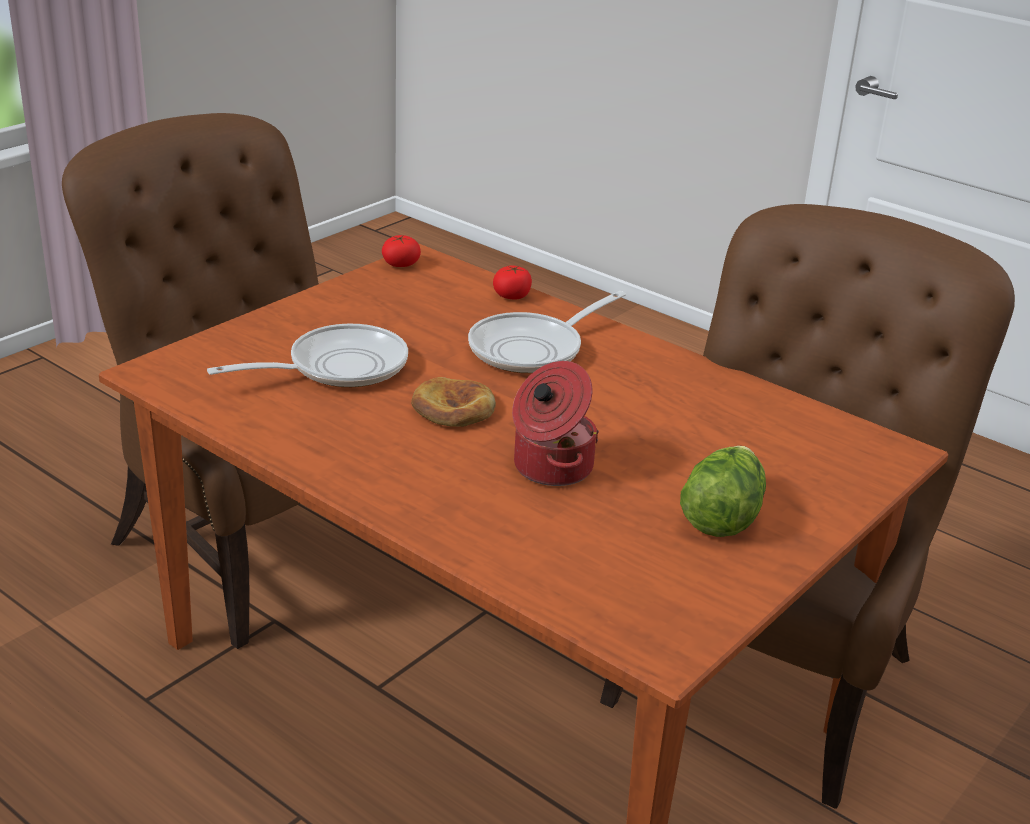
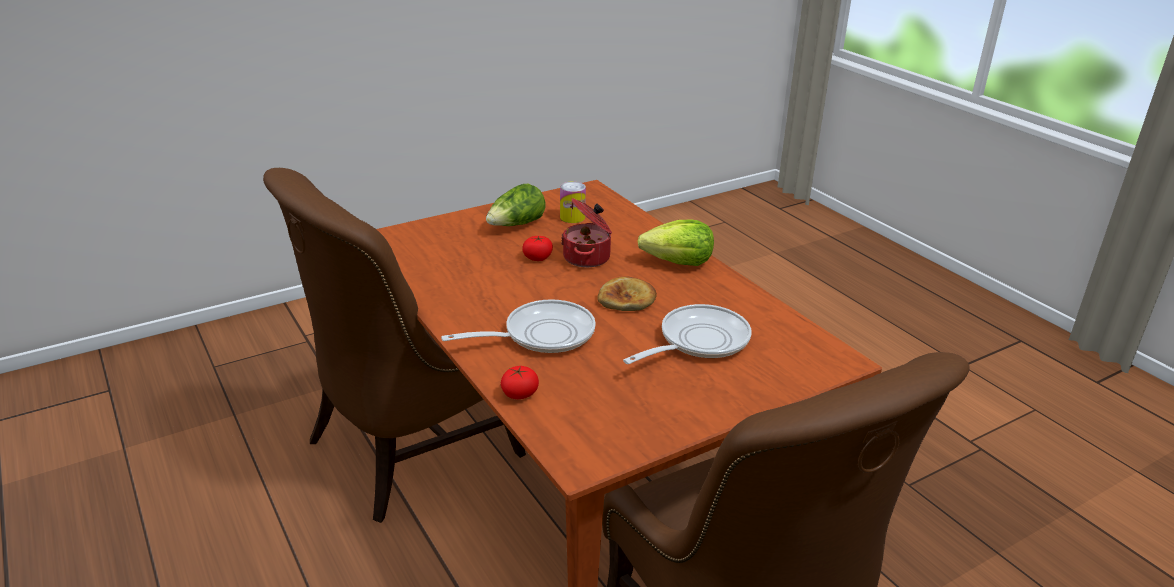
camera: 160 degrees left, 0 degrees up
frying pan [207,324,408,387] -> frying pan turned 150 degrees clockwise [623,304,751,364]
tomato [382,235,421,267] -> tomato moved to [522,236,553,261]
none -> can [560,182,586,223]
none -> lettuce [637,220,714,266]

